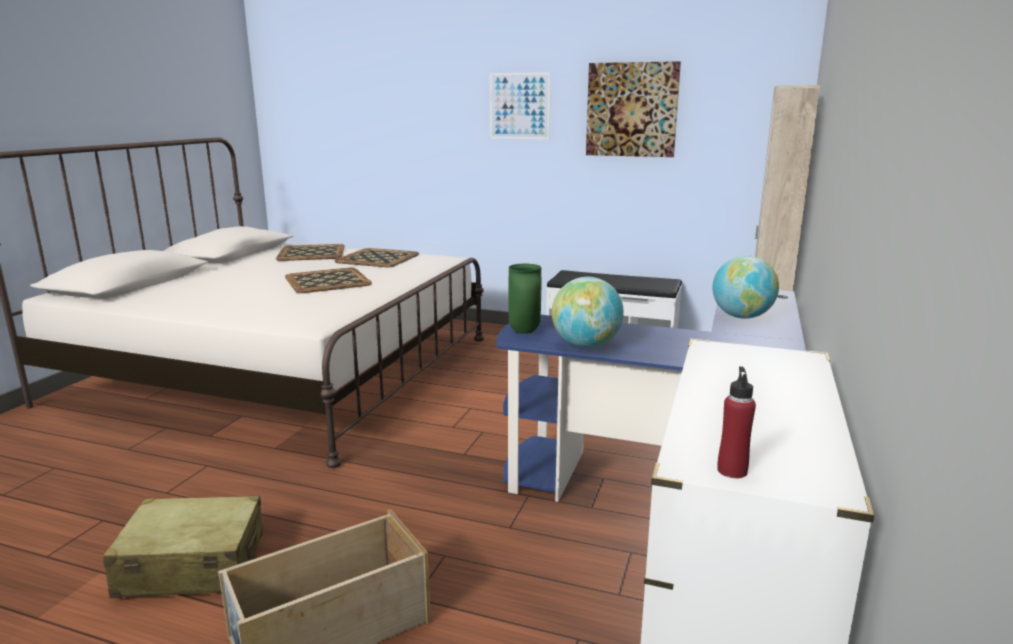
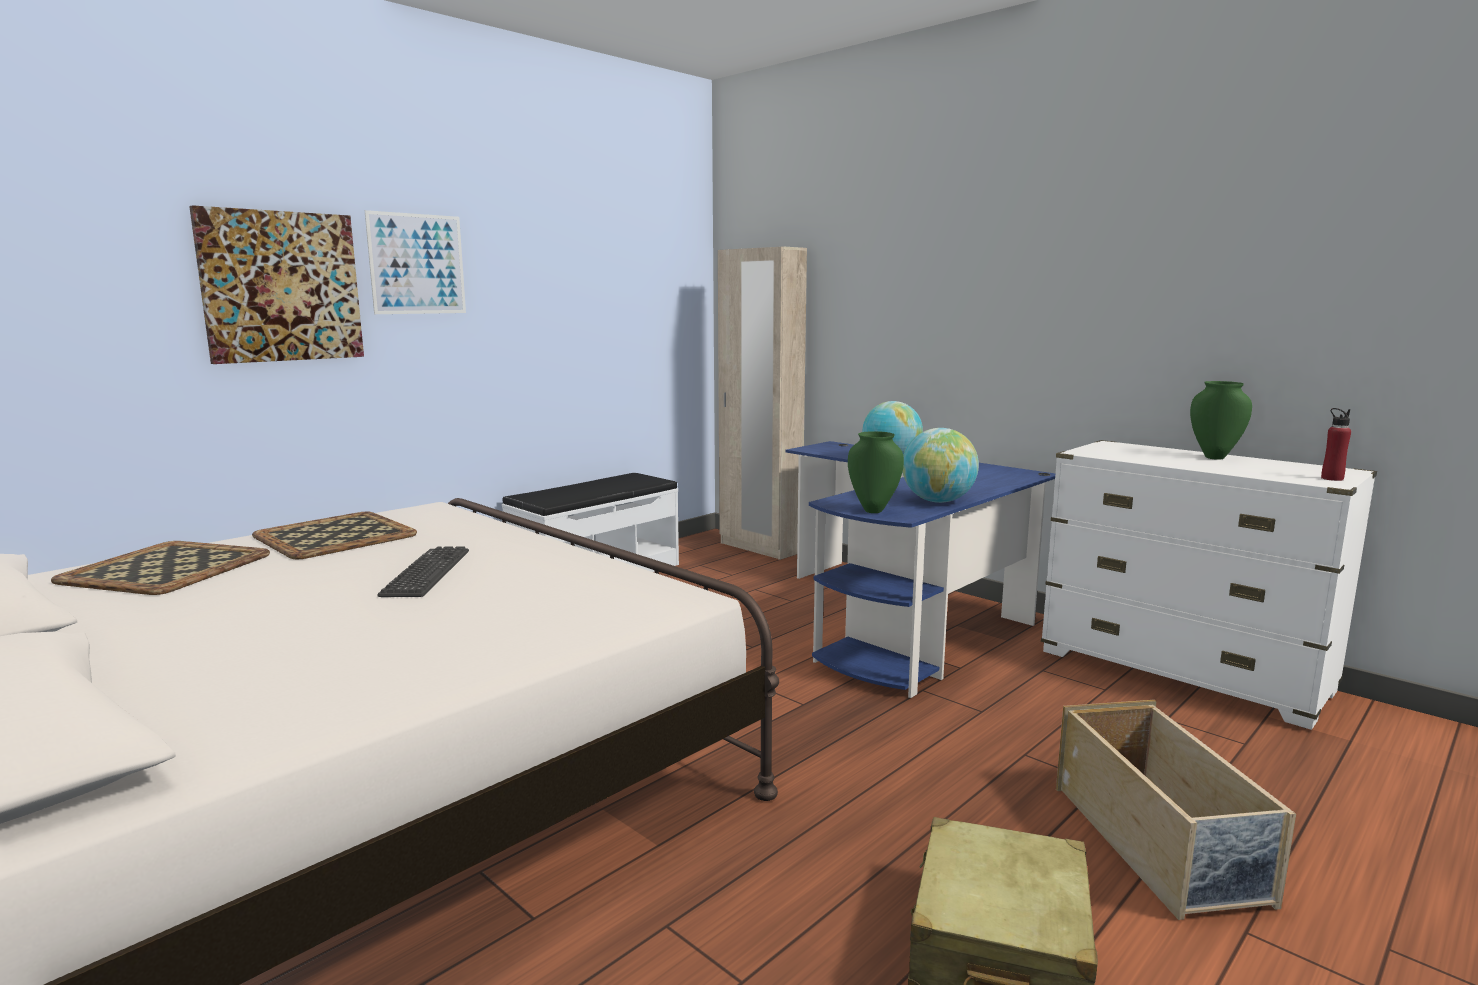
camera: 65 degrees left, 5 degrees down
tray [285,268,372,293] -> keyboard [377,546,469,597]
picture [586,61,681,157] -> picture moved to [189,205,364,364]
none -> green vase [1190,381,1252,460]

